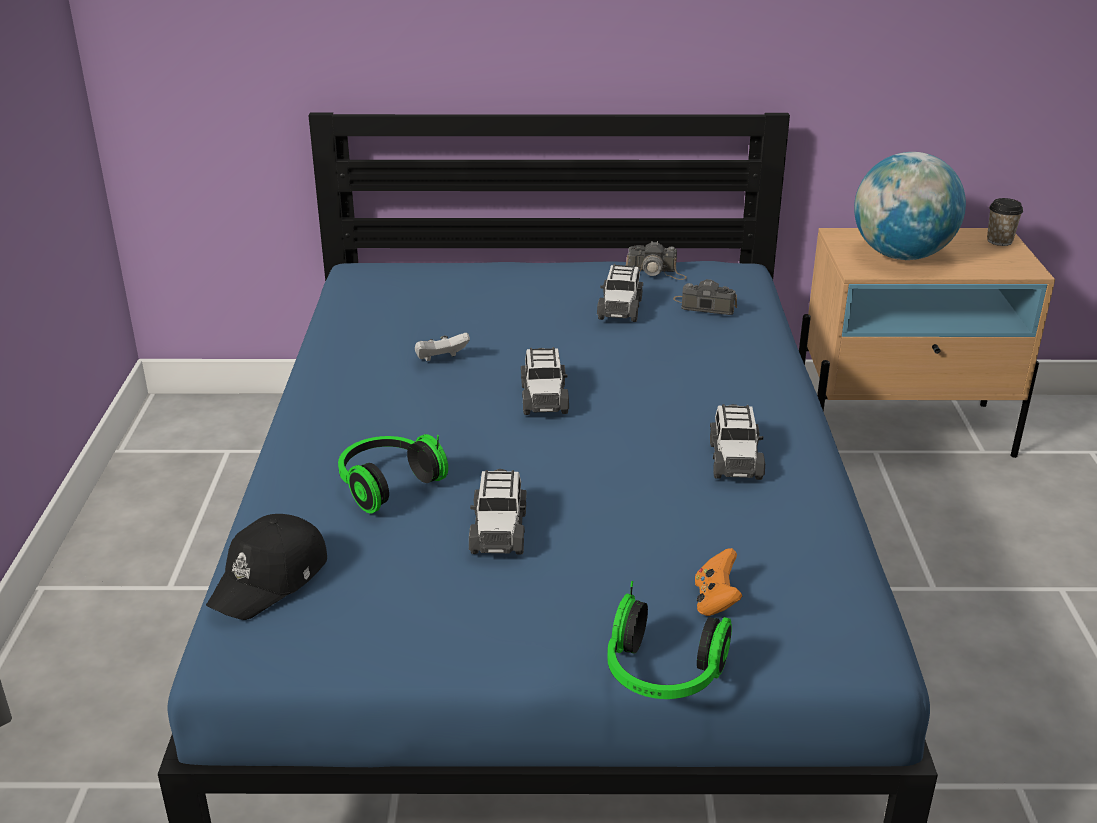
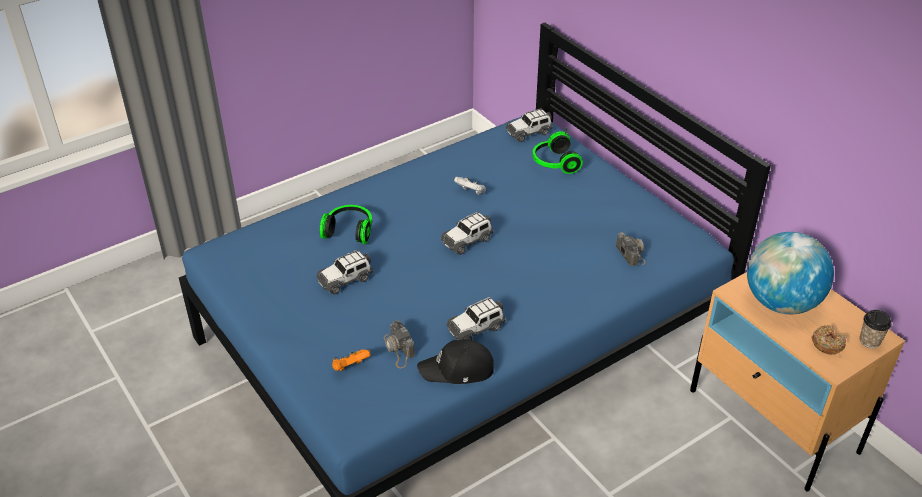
camera: 55 degrees right, 10 degrees up
black cap [206,514,327,620] -> black cap moved to [417,340,494,384]
toy car [597,264,643,322] -> toy car moved to [506,109,553,142]
headphones [607,581,732,699] -> headphones moved to [532,128,583,174]
camera [626,241,687,280] -> camera moved to [384,320,415,368]
none -> donut [811,325,847,355]

